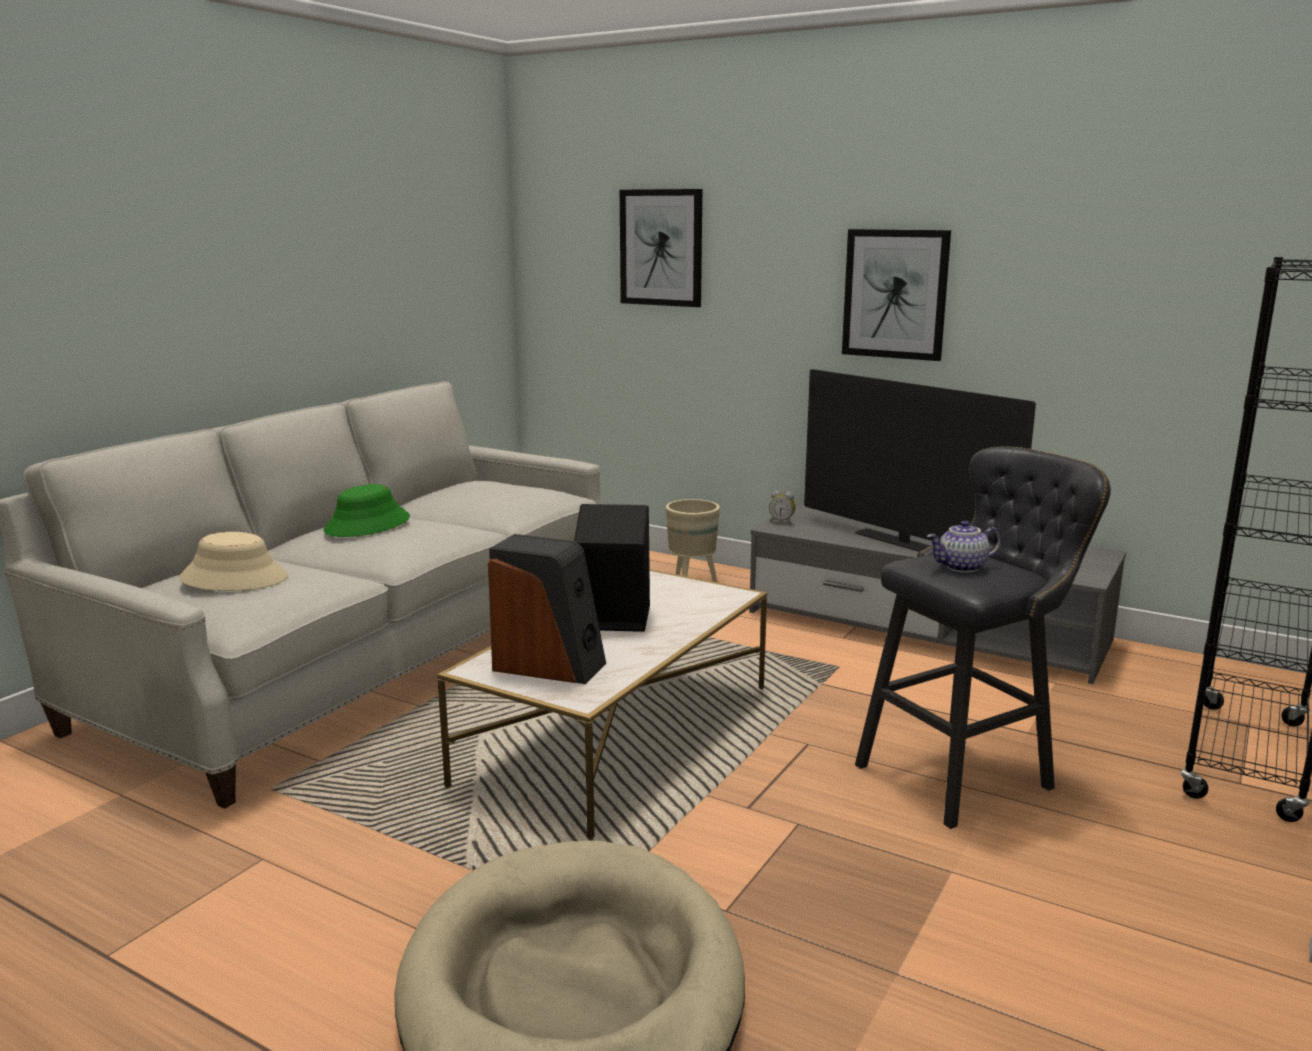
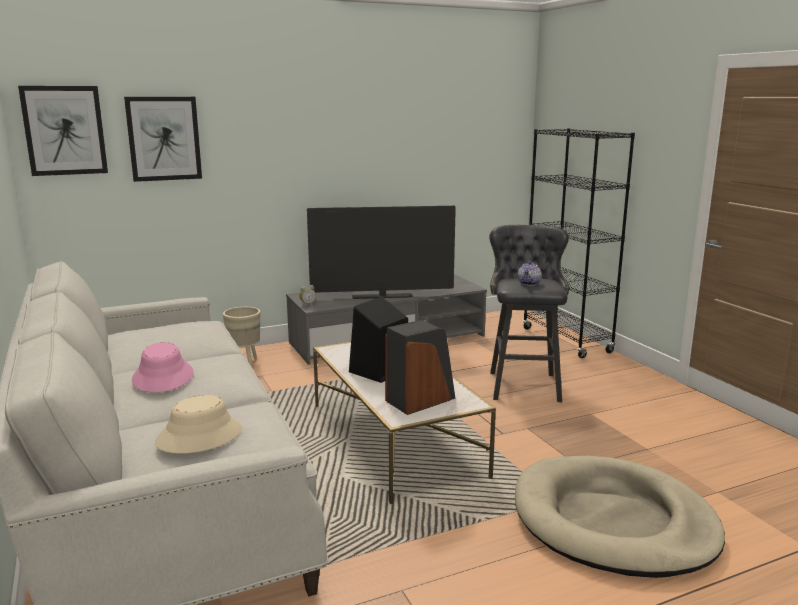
camera: 55 degrees left, 0 degrees up
green hat [324,484,410,537] -> pink hat [132,342,194,392]
picture [842,229,951,361] -> picture moved to [18,86,108,176]

